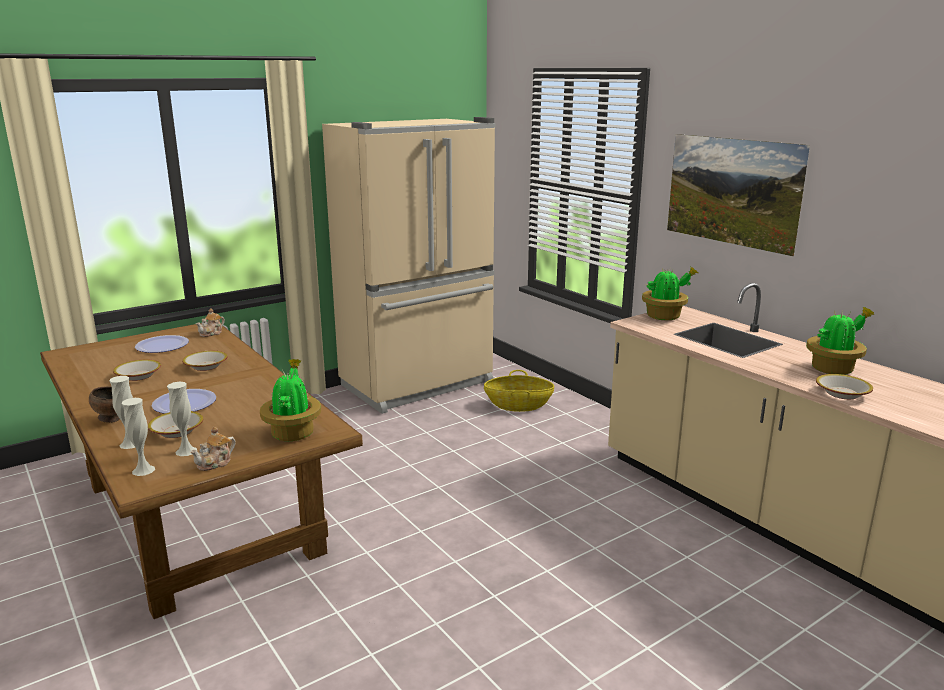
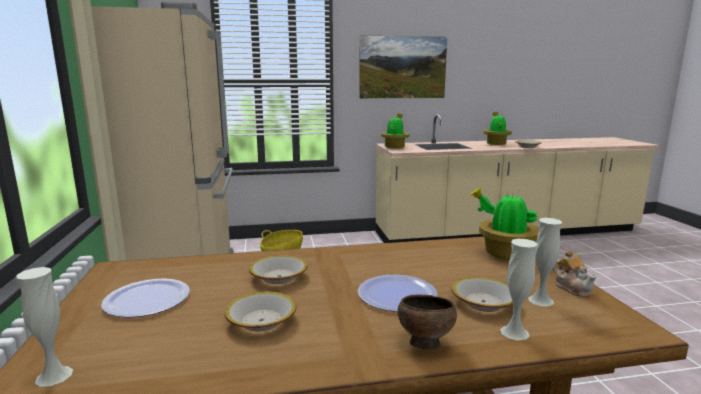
camera: 65 degrees left, 5 degrees down
white vase [122,398,155,476] -> white vase moved to [16,267,73,387]
teapot [196,308,225,337] -> none

